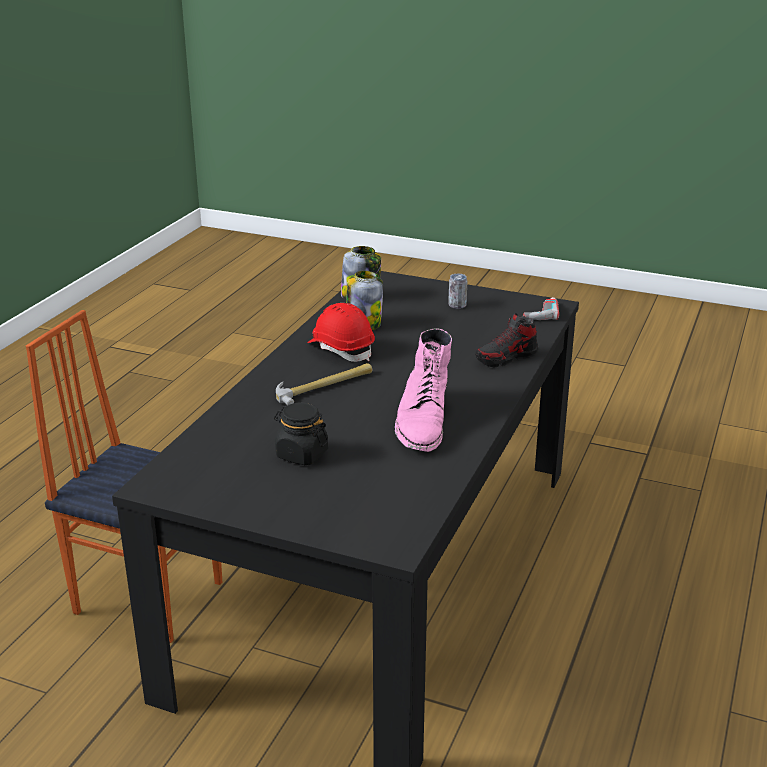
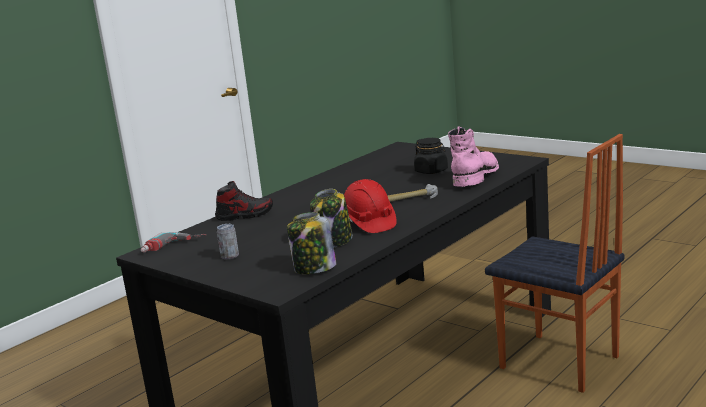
camera: 160 degrees left, 10 degrees down
pink boot [395,328,452,452] -> pink boot moved to [448,126,499,187]

